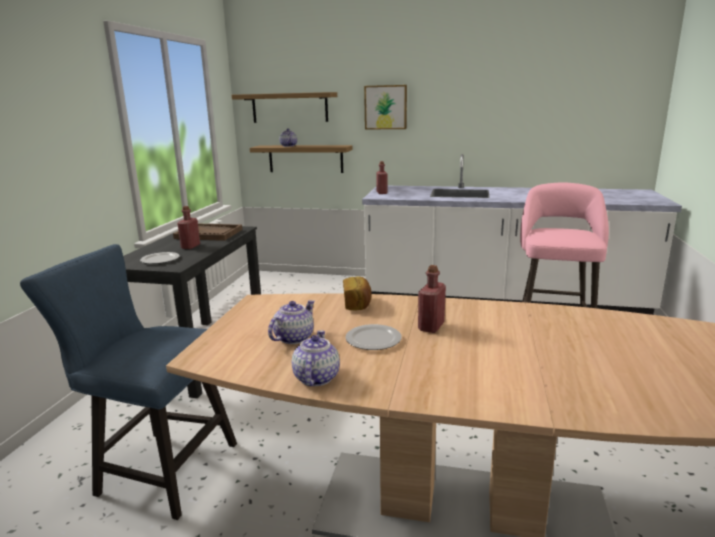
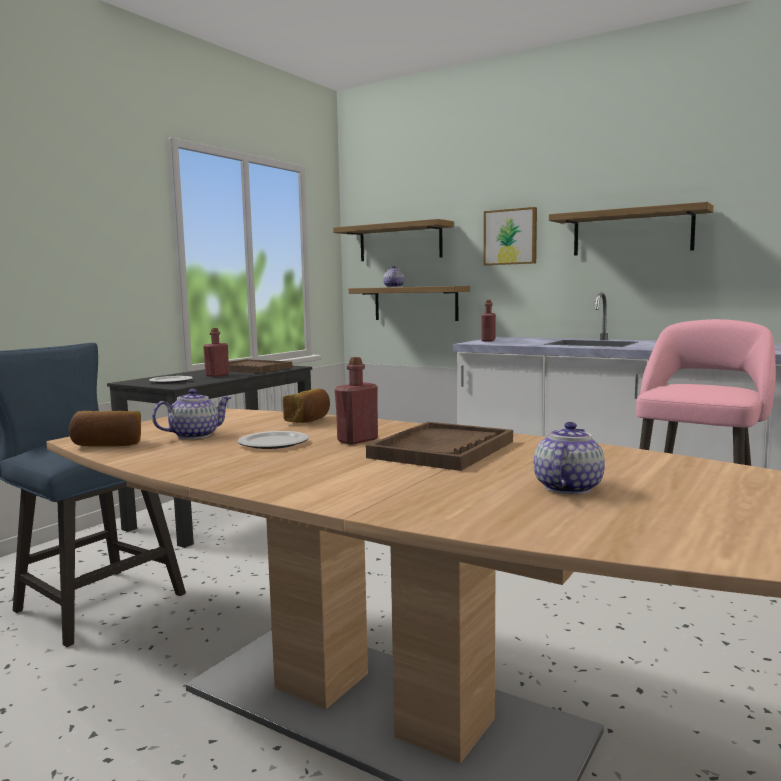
camera: 20 degrees right, 10 degrees down
teapot [292,330,340,386] -> teapot moved to [534,422,605,495]
none -> bread [69,411,141,447]
none -> brown tray [366,422,513,471]
none -> shelf [549,202,714,256]

